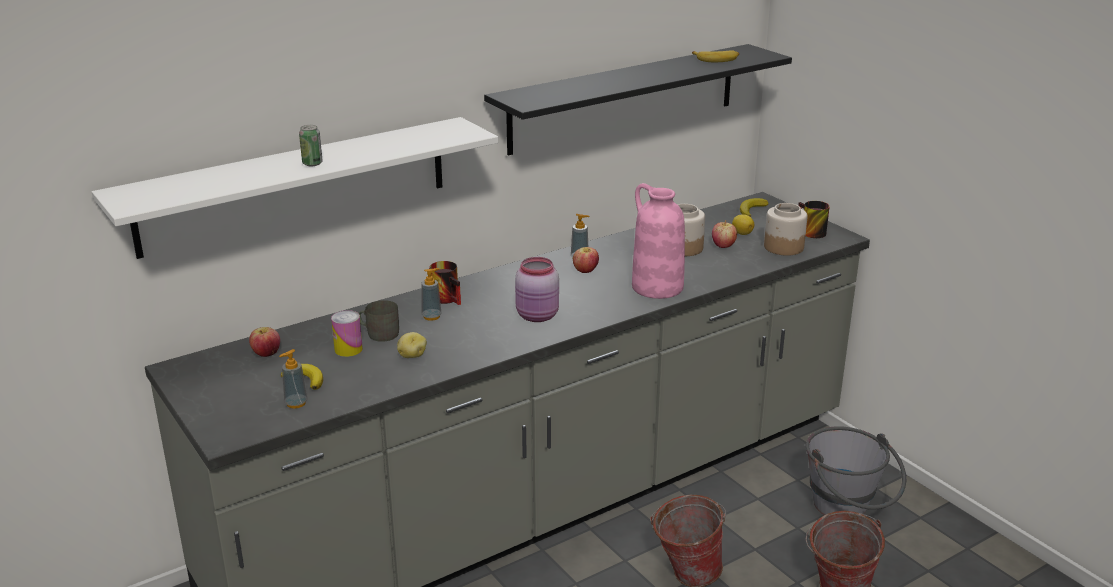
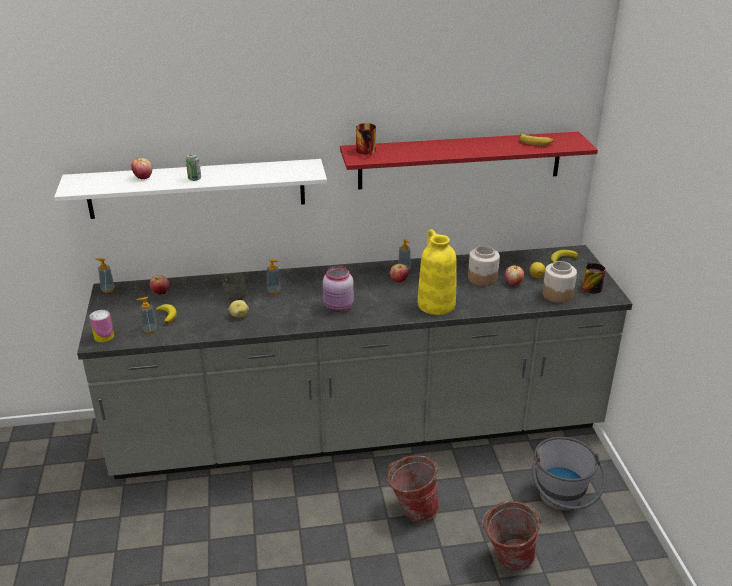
camera: 25 degrees right, 5 degrees up
can [331,310,363,357] -> can moved to [89,310,114,342]
mug [429,261,461,305] -> mug moved to [356,123,376,156]
black shelf [484,44,792,155] -> red shelf [340,132,598,189]
pink vase [632,183,685,299] -> yellow vase [418,229,457,315]
none -> soap dispenser [96,258,115,293]
none -> apple [131,158,152,179]

